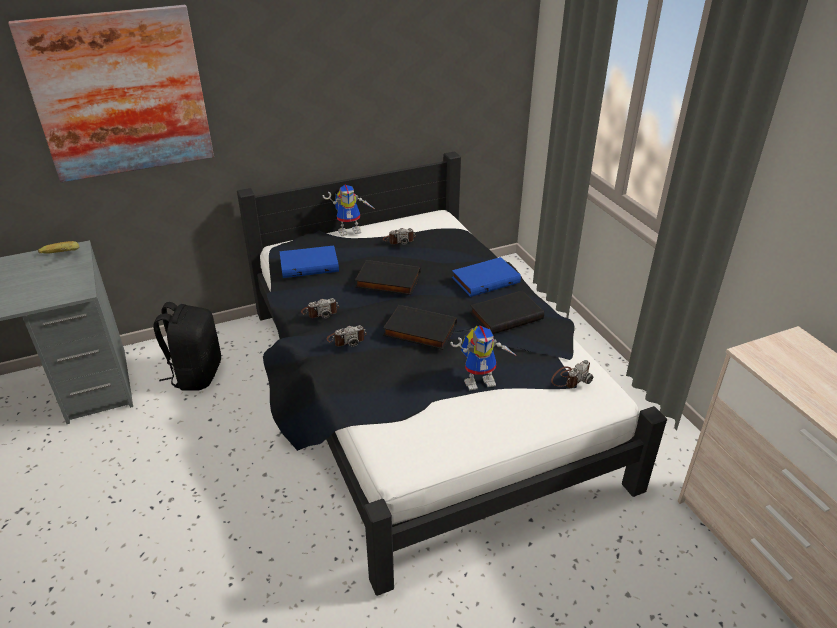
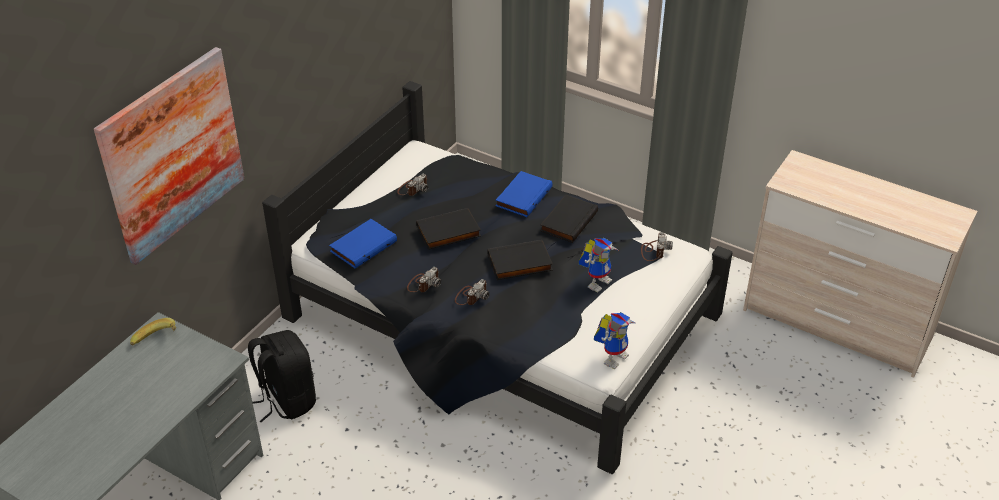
camera: 35 degrees left, 5 degrees up
toy robot [322,184,376,236] -> toy robot moved to [594,312,635,370]

